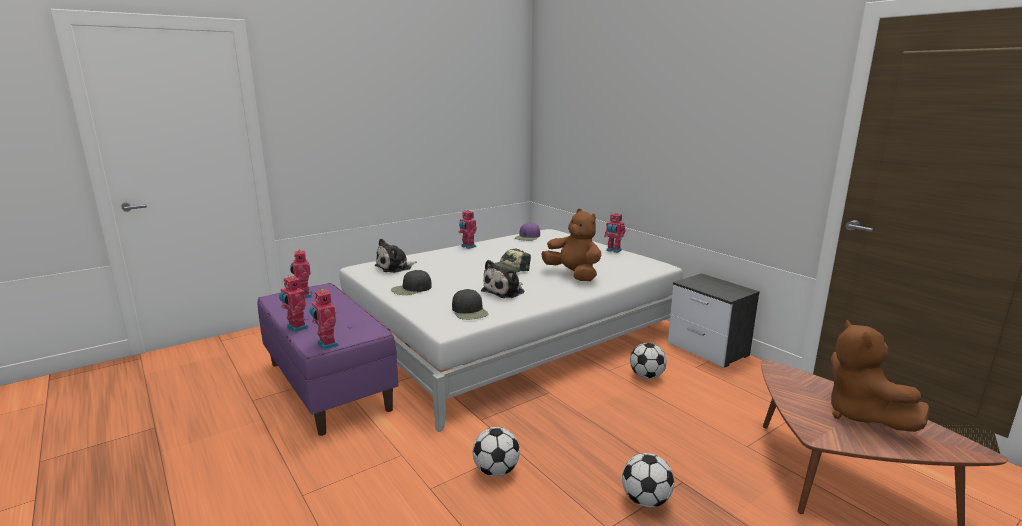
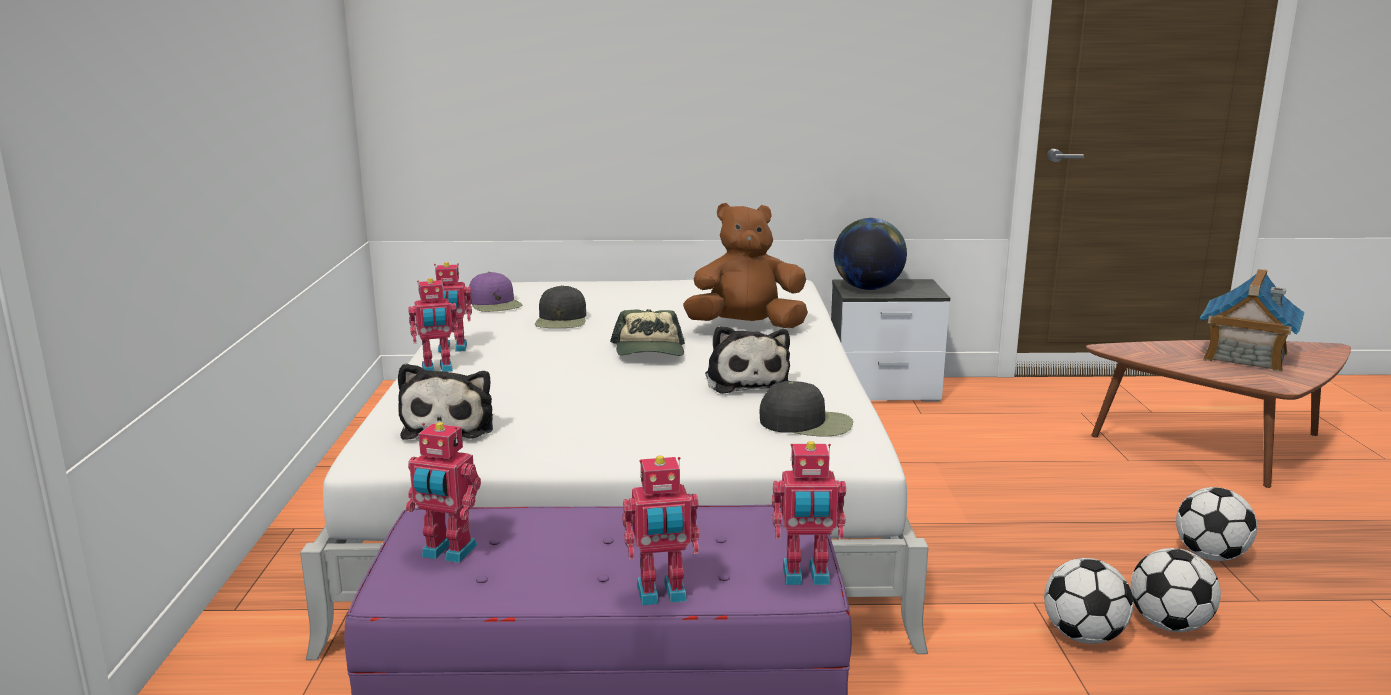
camera: 55 degrees left, 0 degrees up
black cap [391,270,432,295] -> black cap moved to [535,285,586,328]
toy robot [604,213,626,253] -> toy robot moved to [408,278,458,372]
football [630,343,667,379] -> football moved to [1131,548,1221,632]
brown plush toy [831,319,930,432] -> toy house [1200,269,1304,372]
none -> globe [834,218,907,290]

